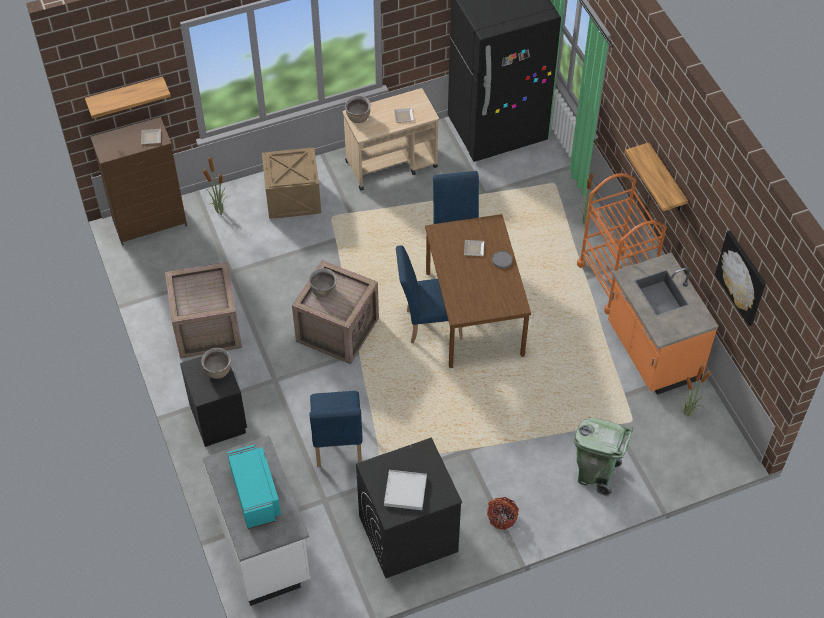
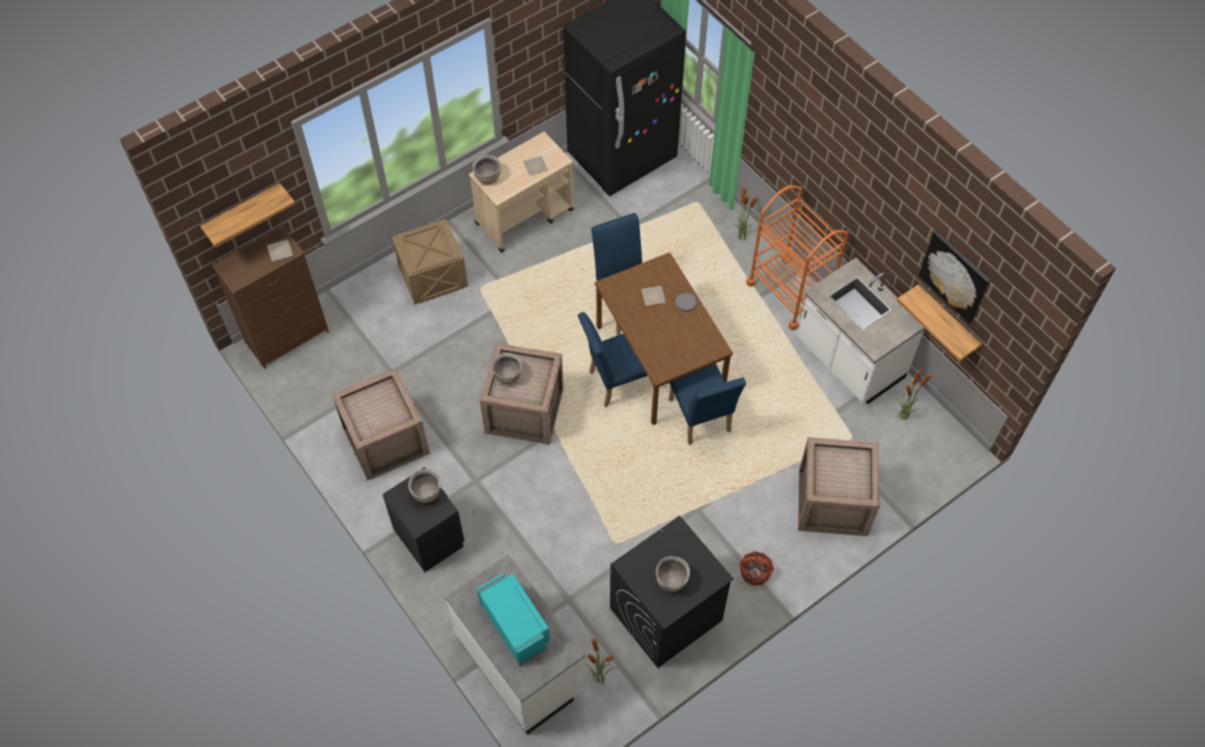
camera: 15 degrees left, 5 degrees up
potted plant [203,156,228,215] -> potted plant moved to [582,638,619,684]
blue chair [310,391,362,467] -> blue chair moved to [669,363,746,445]
white tray [384,470,427,510] -> brown cooking pot [656,556,690,592]
green trash can [574,418,633,496] -> crate [798,437,880,536]
orange counter [608,253,719,395] -> white counter [798,258,925,404]
shelf [625,143,688,211] -> shelf moved to [897,284,982,362]

